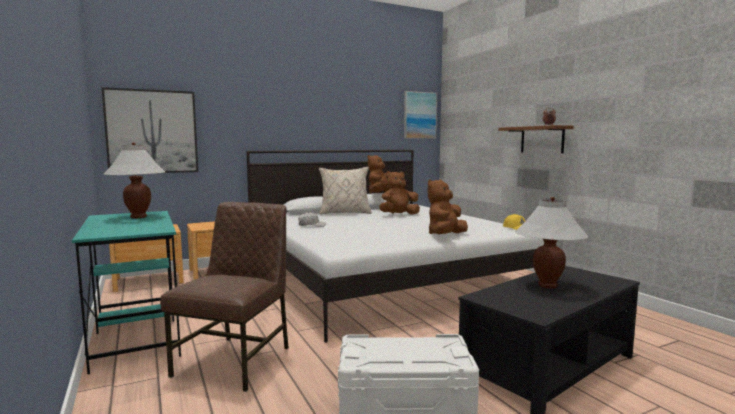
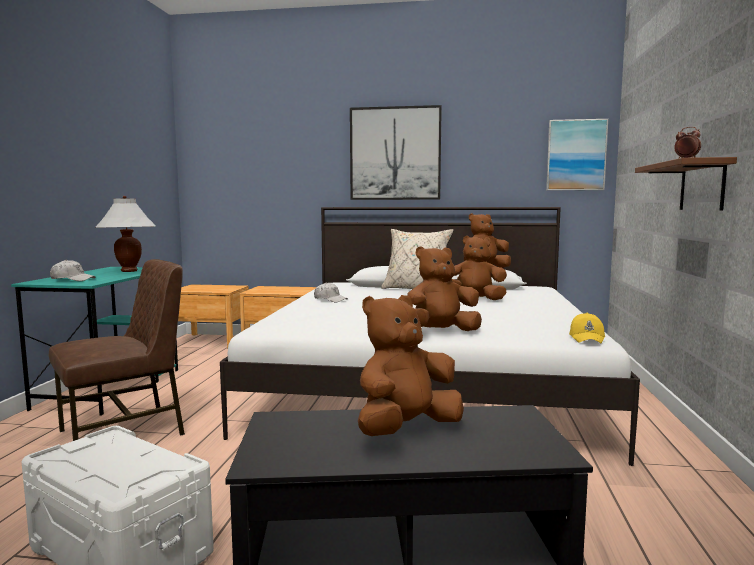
camera: 35 degrees right, 0 degrees up
picture [102,87,198,173] -> picture moved to [350,105,442,200]
white table lamp [515,197,588,289] -> brown plush toy [358,295,464,436]
none -> white cap [50,260,96,281]

